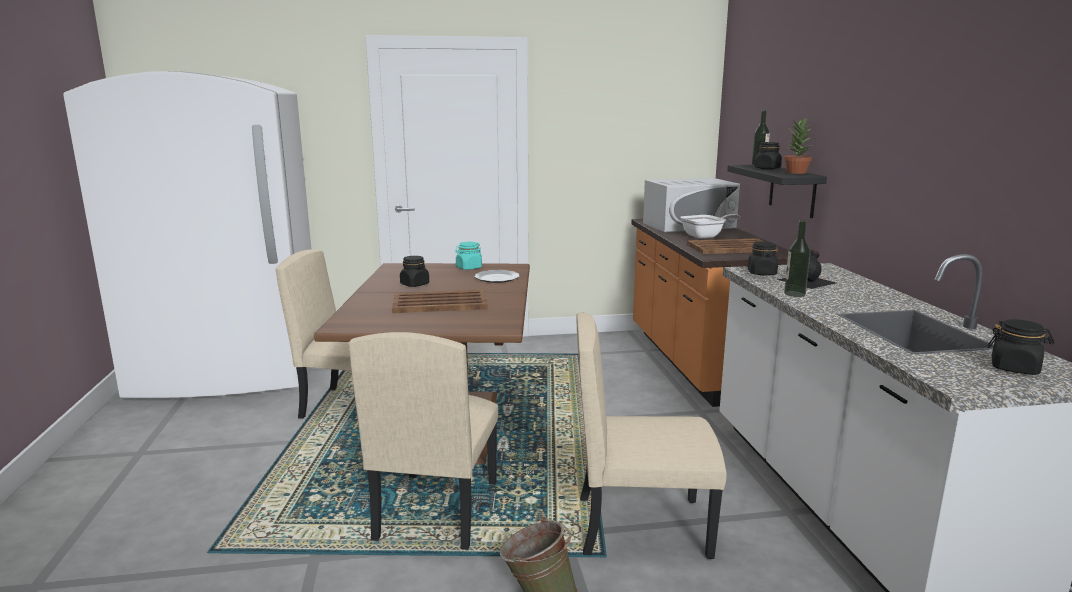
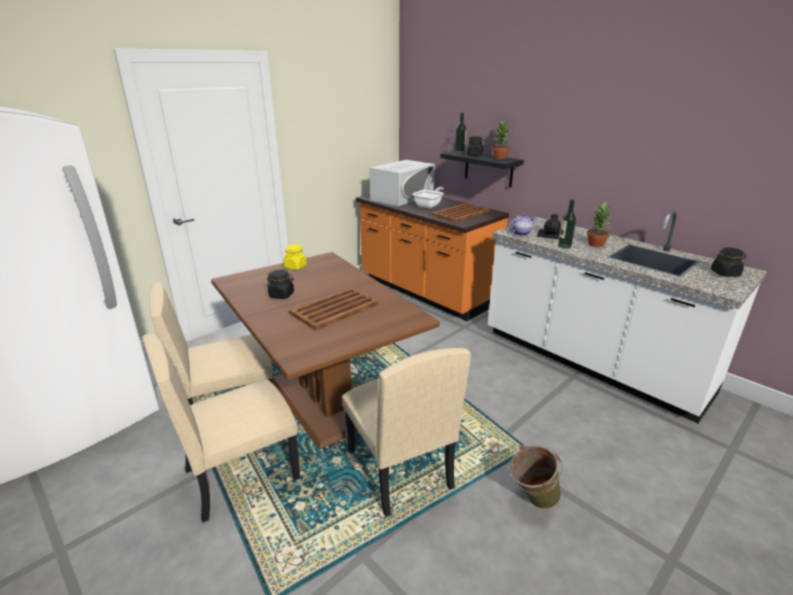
camera: 35 degrees left, 10 degrees up
turquoise jar [455,242,482,270] -> yellow jar [283,244,307,270]
plate [475,270,520,283] -> none
beige chair [576,312,727,559] -> beige chair moved to [142,333,300,522]
black jar [748,241,778,275] -> teapot [509,214,536,236]
none -> potted plant [587,201,612,247]

